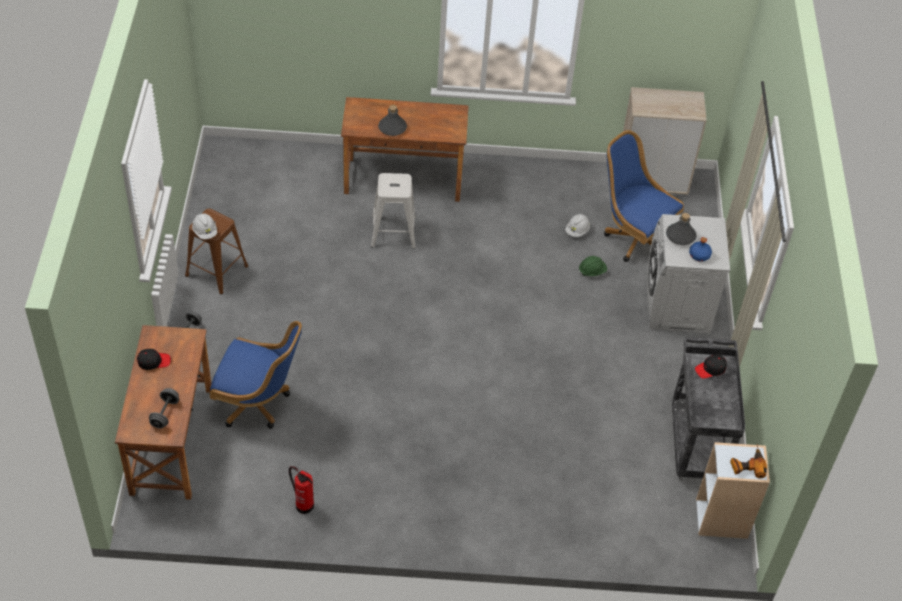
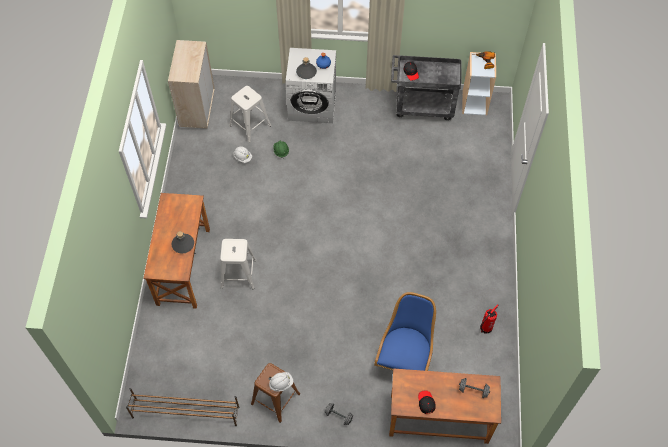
camera: 85 degrees left, 10 degrees up
blue office chair [604,130,684,262] -> white stool [229,86,271,143]
none -> brown shoe rack [126,388,239,426]

